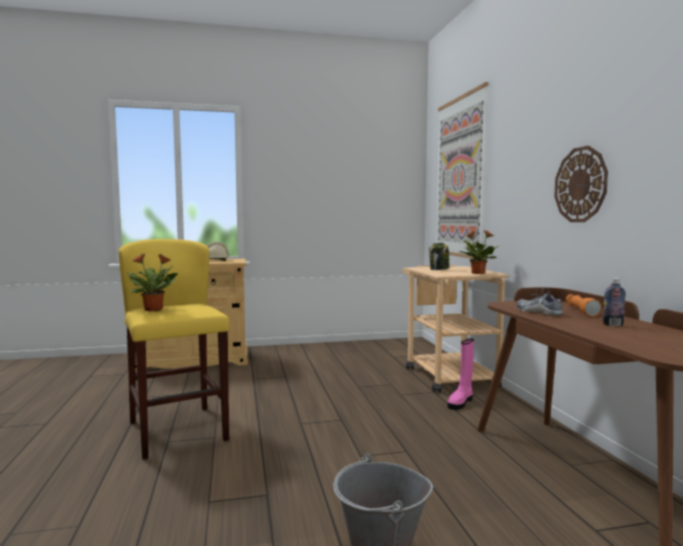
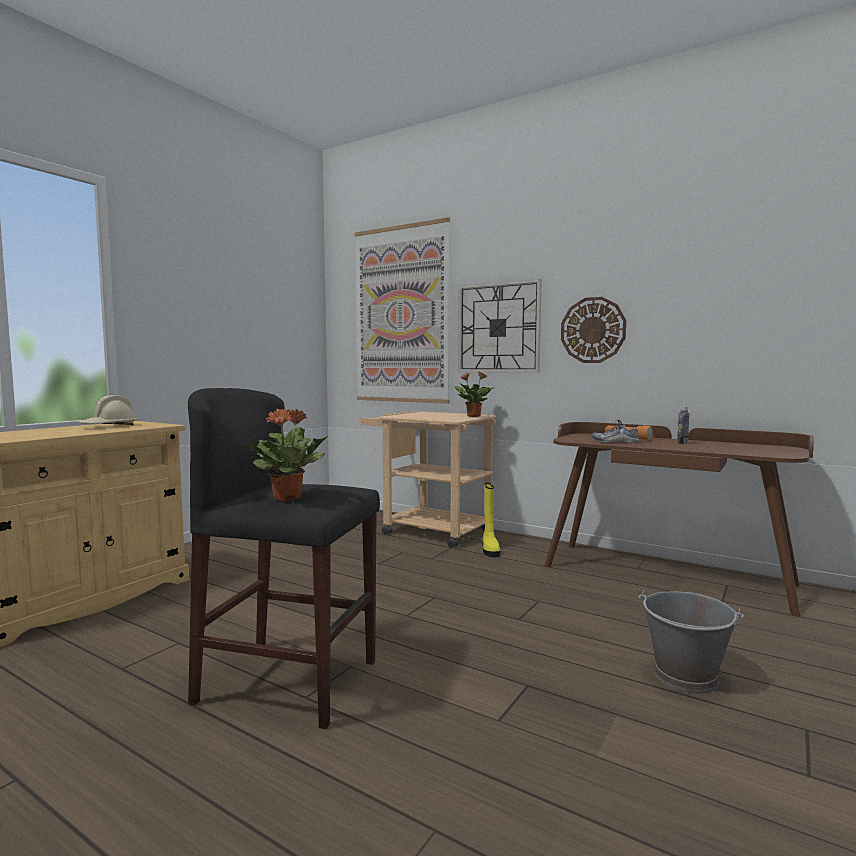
camera: 45 degrees left, 0 degrees up
yellow stool [119,239,229,460] -> black stool [188,388,380,729]
jar [429,243,450,270] -> none
pink boot [447,338,474,410] -> yellow boot [482,483,501,557]
none -> wall clock [458,279,542,373]

